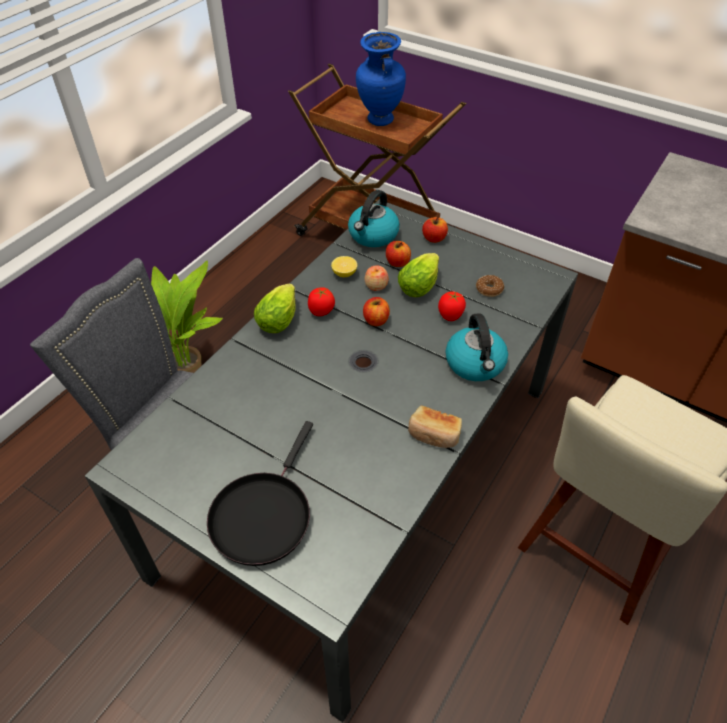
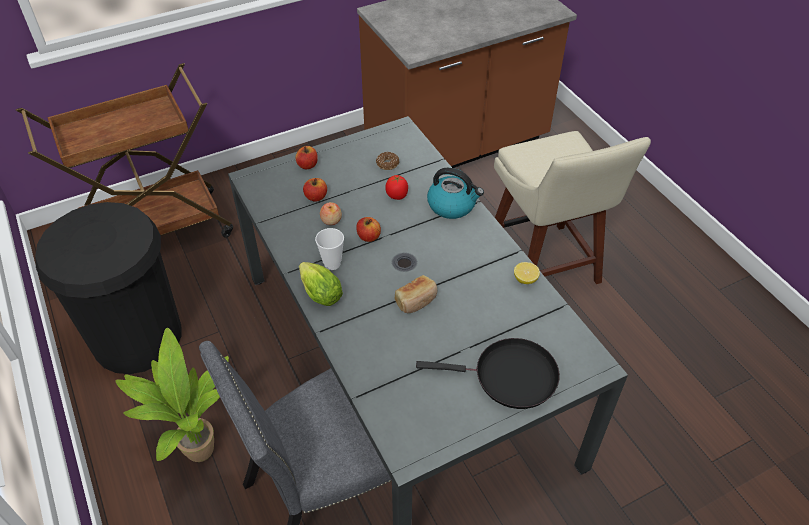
camera: 60 degrees left, 0 degrees up
black frying pan [207,421,313,566] -> black frying pan turned 45 degrees counterclockwise [416,338,560,409]
tomato [308,287,335,316] -> cup [315,228,344,270]
lemon [331,256,357,277] -> lemon moved to [514,262,540,284]
kettle [348,190,400,247] -> none
blue vase [356,32,406,126] -> none
lettuce [398,253,439,297] -> none
bread [408,406,462,448] -> bread moved to [395,275,437,313]
none -> black trash can [35,202,182,374]

